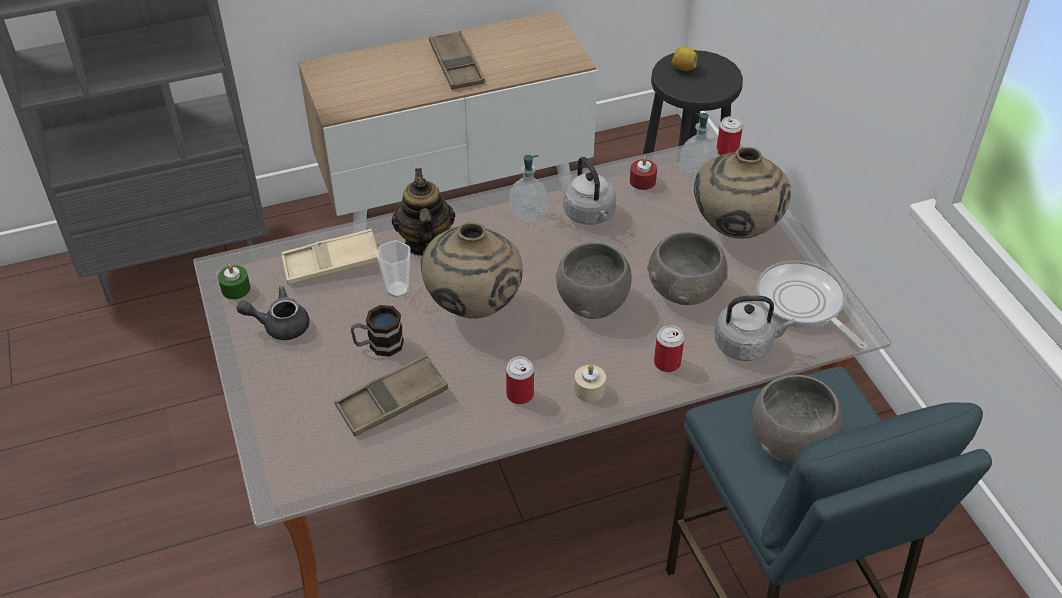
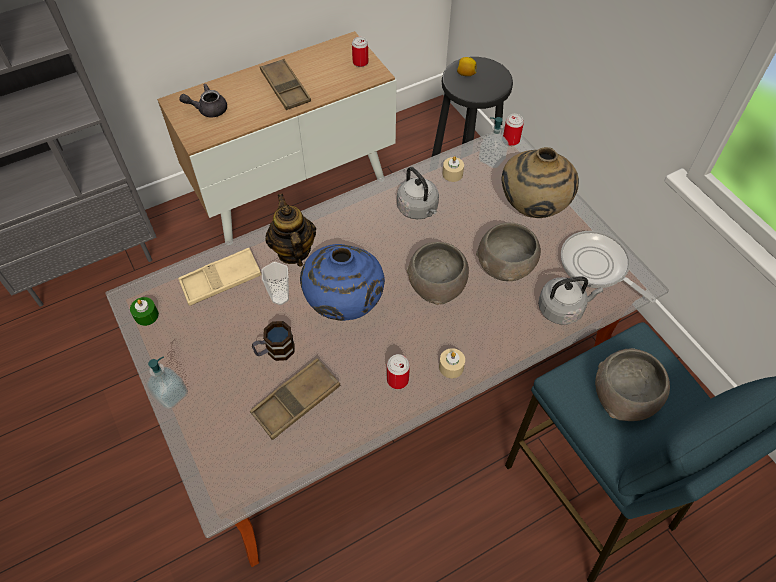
camera: 10 degrees left, 10 degrees up
grey teapot [237,286,309,340] -> grey teapot moved to [179,84,227,118]
beige vase [421,222,523,319] -> blue vase [300,244,385,321]
soap dispenser [509,155,547,223] -> soap dispenser moved to [146,357,188,409]
red candle [630,156,657,190] -> beige candle [442,156,464,182]
can [654,325,684,372] -> can moved to [352,37,368,67]

